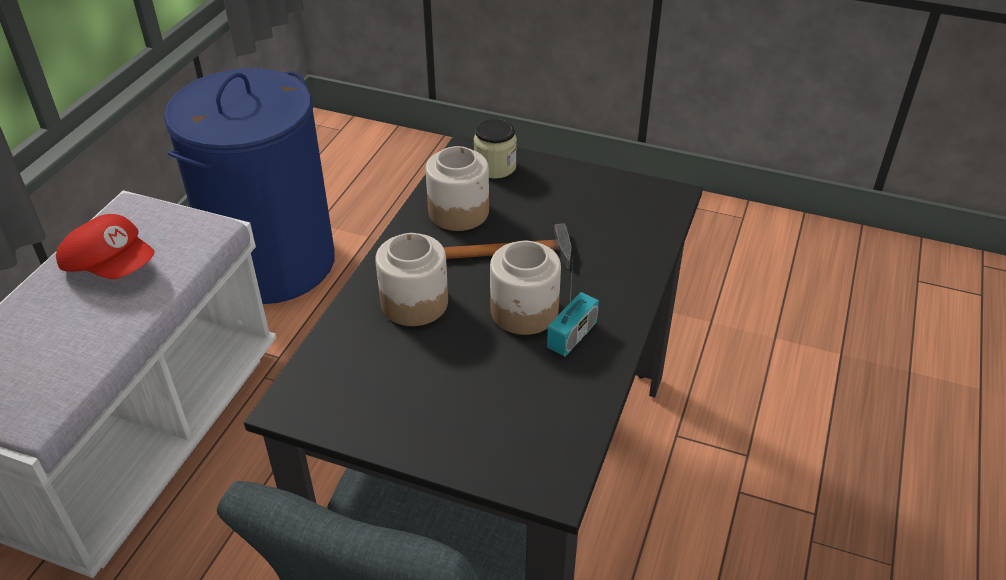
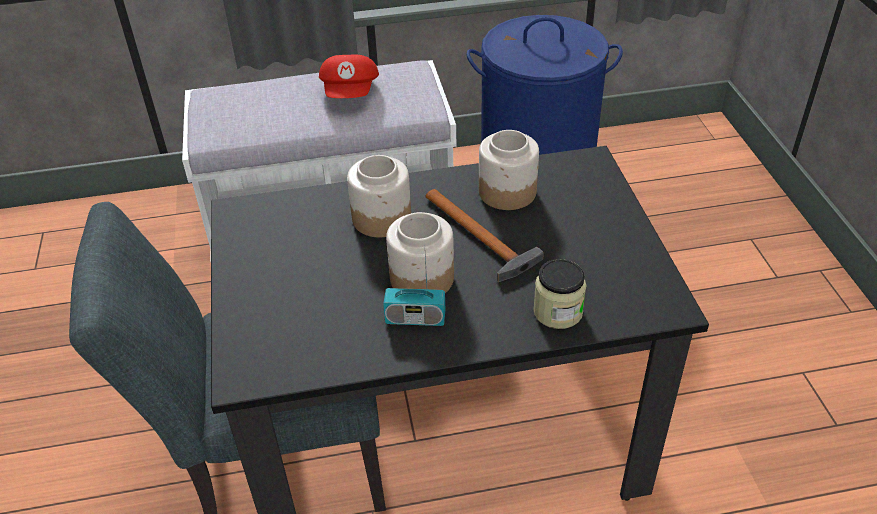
camera: 60 degrees right, 0 degrees up
jar [473,119,517,179] -> jar moved to [533,259,586,329]

